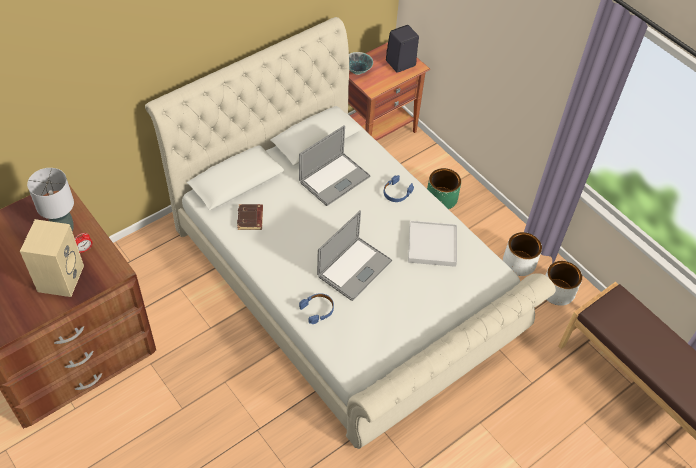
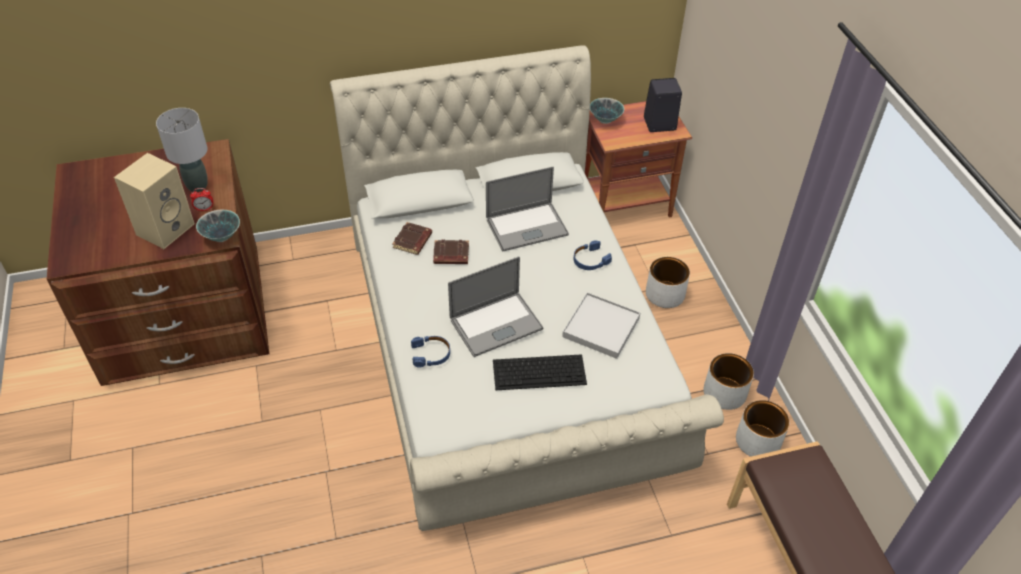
camera: 25 degrees right, 5 degrees down
green planter [427,168,461,209] -> white planter [646,257,690,308]
none -> bowl [196,209,240,242]
none -> brown book [433,240,469,264]
none -> keyboard [493,354,587,390]

